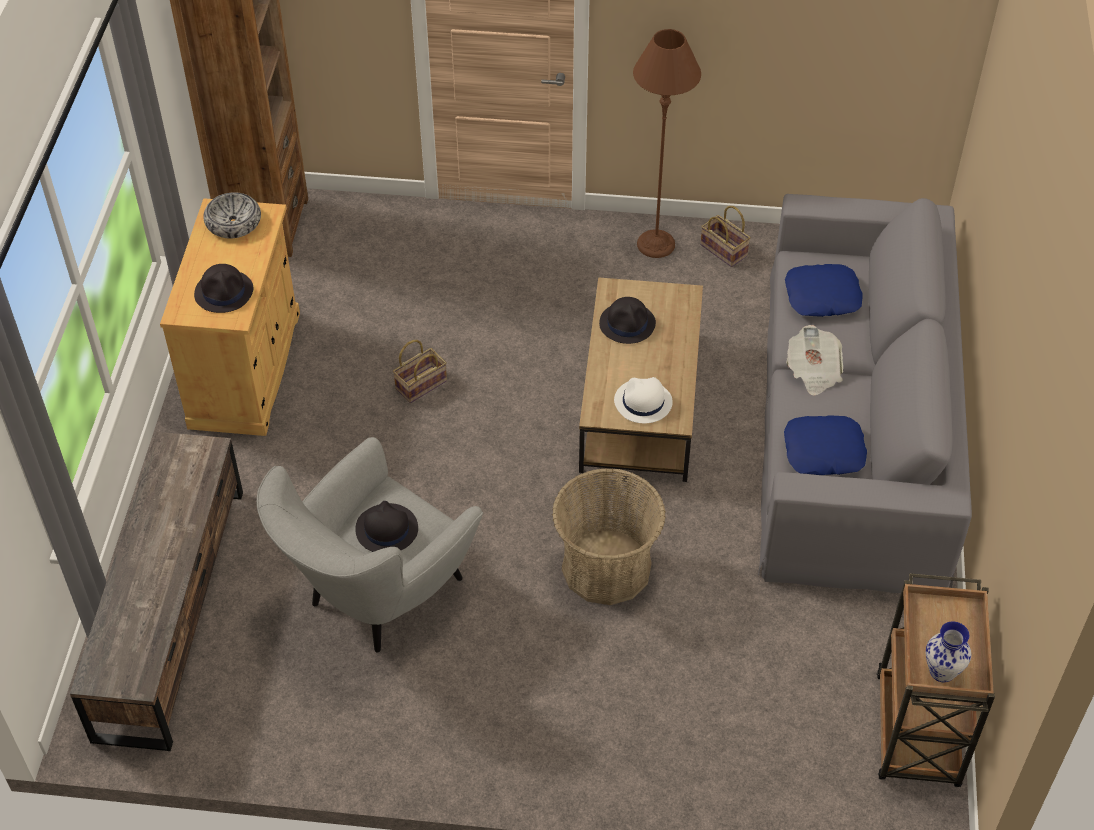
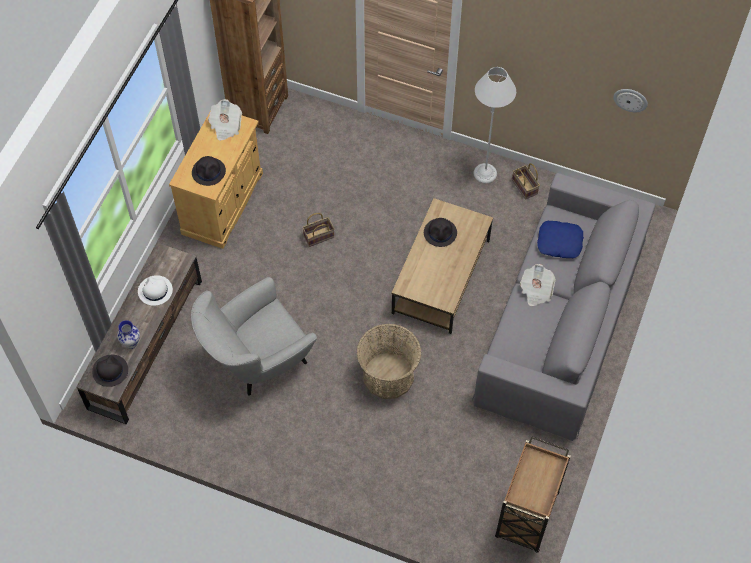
camera: 15 degrees right, 10 degrees up
bowl [203,192,261,238] -> newspaper [208,99,242,141]
black hat [355,501,418,552] -> black hat moved to [92,355,128,387]
white hat [614,377,673,423] -> white hat moved to [138,275,173,306]
brown floor lamp [633,29,701,258] -> grey floor lamp [473,67,516,183]
blue pillow [784,415,867,475] -> none
vase [926,621,971,682] -> vase moved to [117,320,140,349]
none -> wall clock [613,89,648,112]

